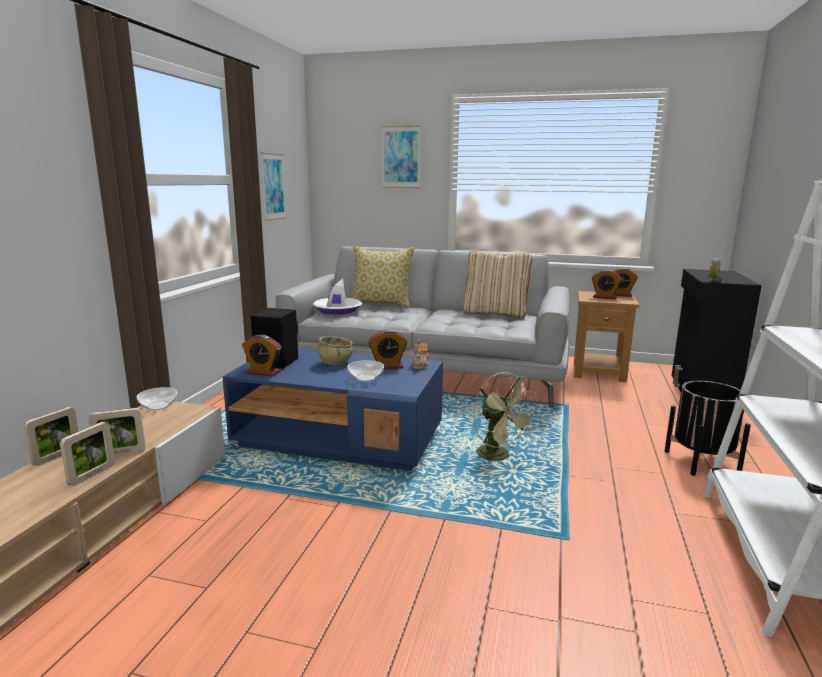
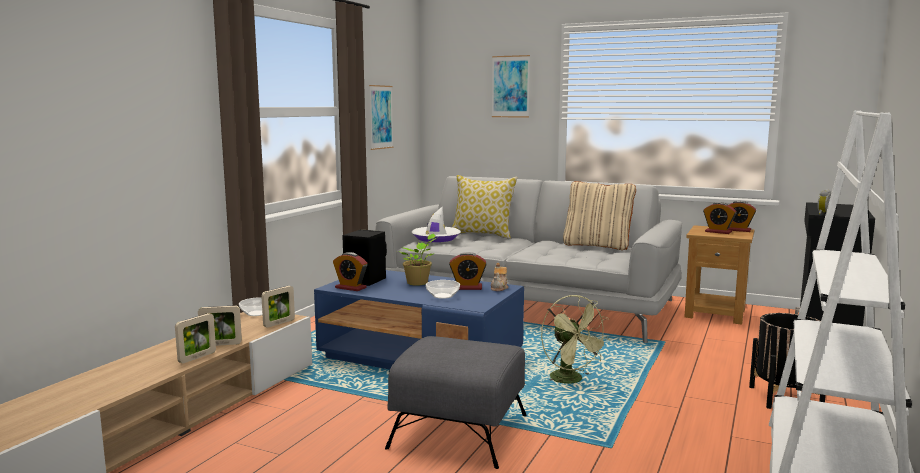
camera: 10 degrees right, 5 degrees down
picture frame [24,407,79,466] -> picture frame moved to [261,286,295,328]
beige bowl [317,336,353,365] -> potted plant [397,234,436,286]
none -> grey ottoman [385,336,527,469]

